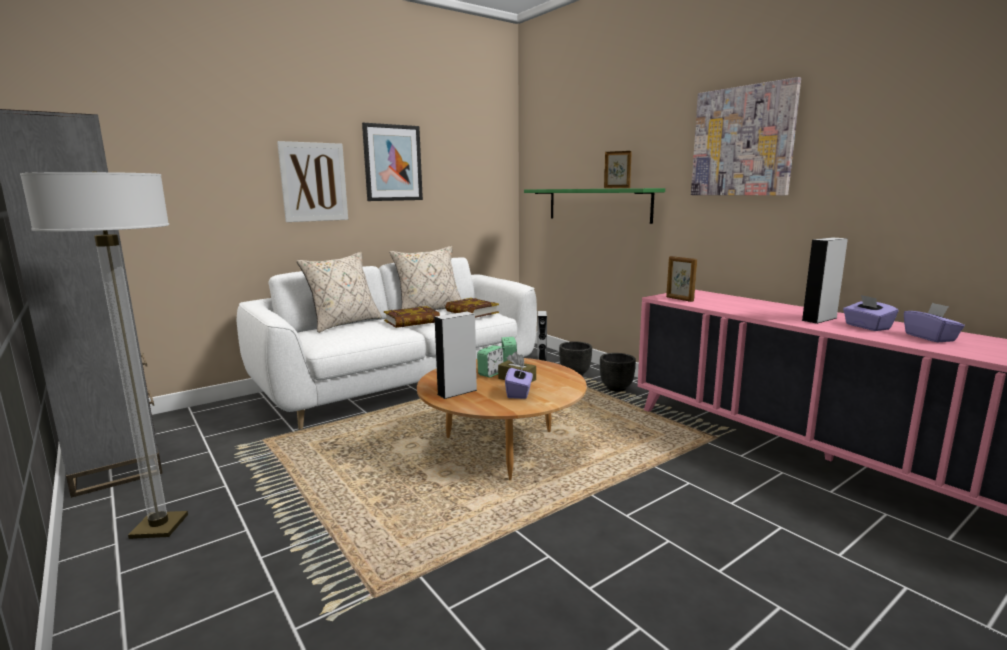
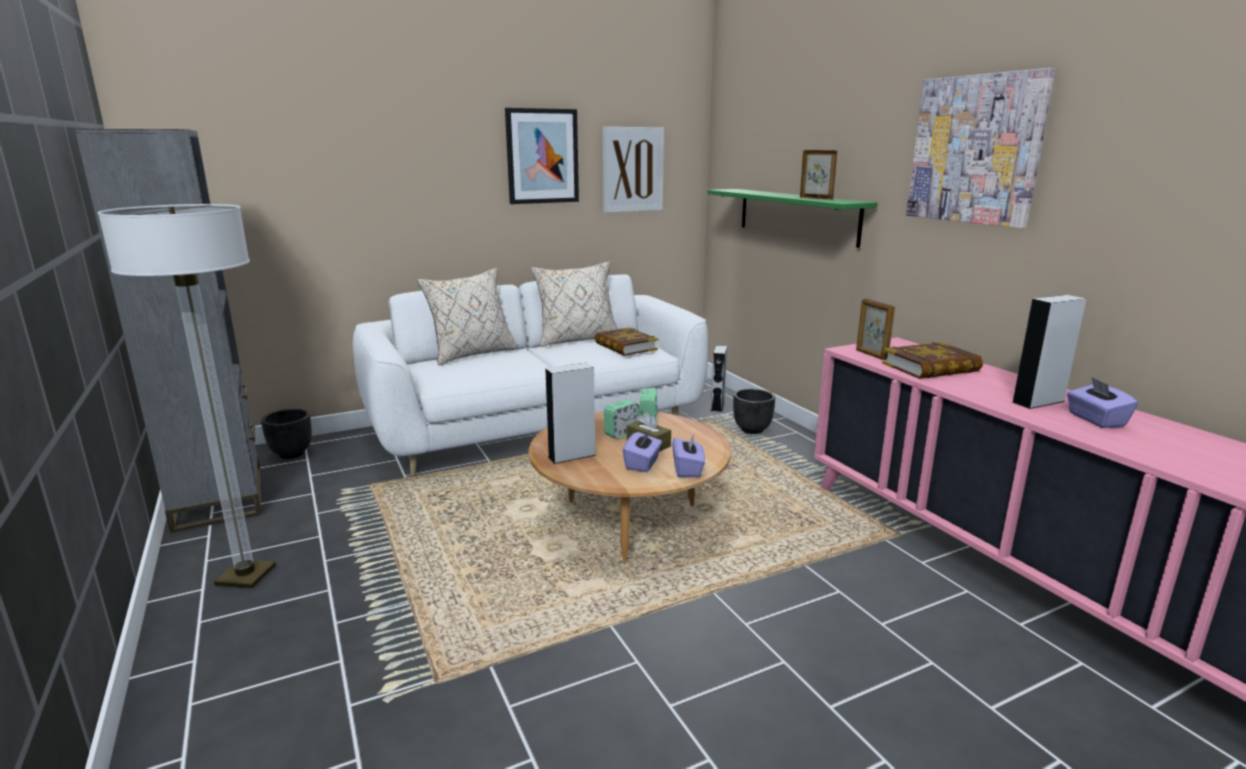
camera: 10 degrees right, 5 degrees up
picture [277,141,348,222] -> picture moved to [602,127,664,213]
book [384,306,440,328] -> book moved to [882,342,983,379]
black planter [600,353,636,392] -> black planter moved to [261,409,312,459]
purple tissue box [904,302,965,342] -> purple tissue box moved to [672,433,705,477]

